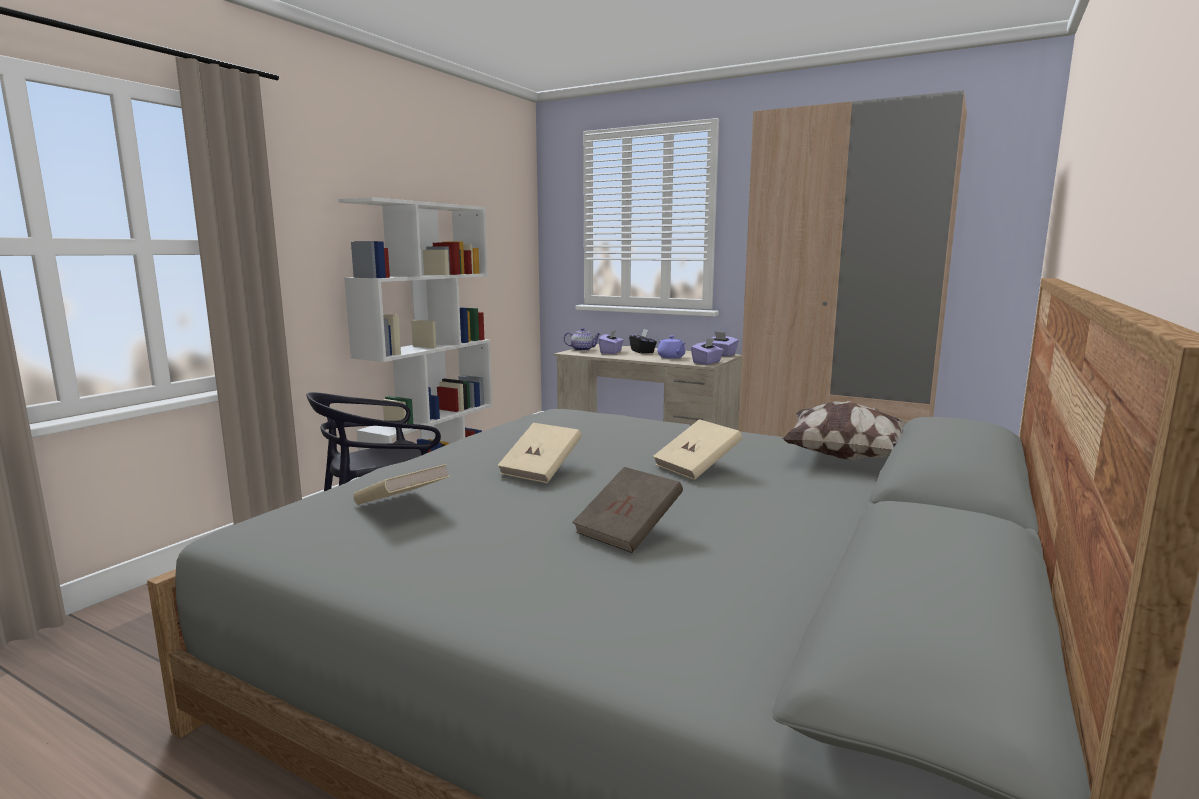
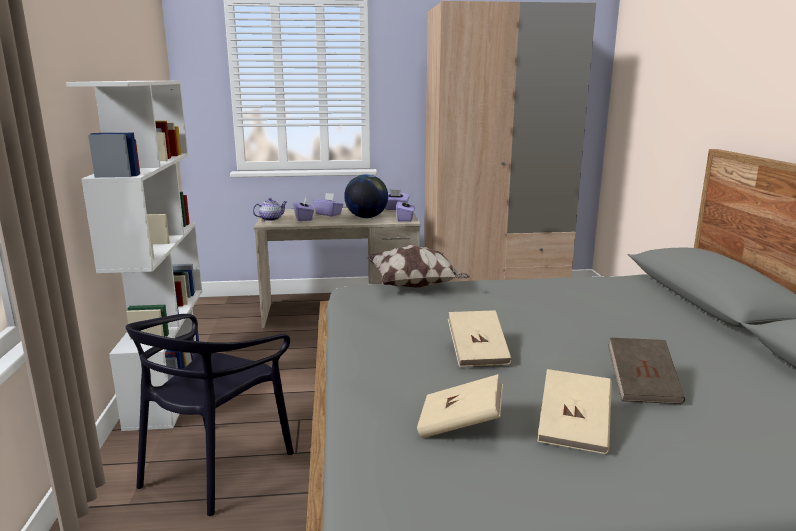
camera: 35 degrees left, 5 degrees up
black tissue box [629,329,657,354] -> purple tissue box [313,193,344,216]
beige book [653,419,742,480] -> beige book moved to [537,369,612,454]
purple teapot [657,336,686,359] -> globe [344,174,388,218]
pillow [782,401,907,461] -> pillow moved to [367,245,470,288]

